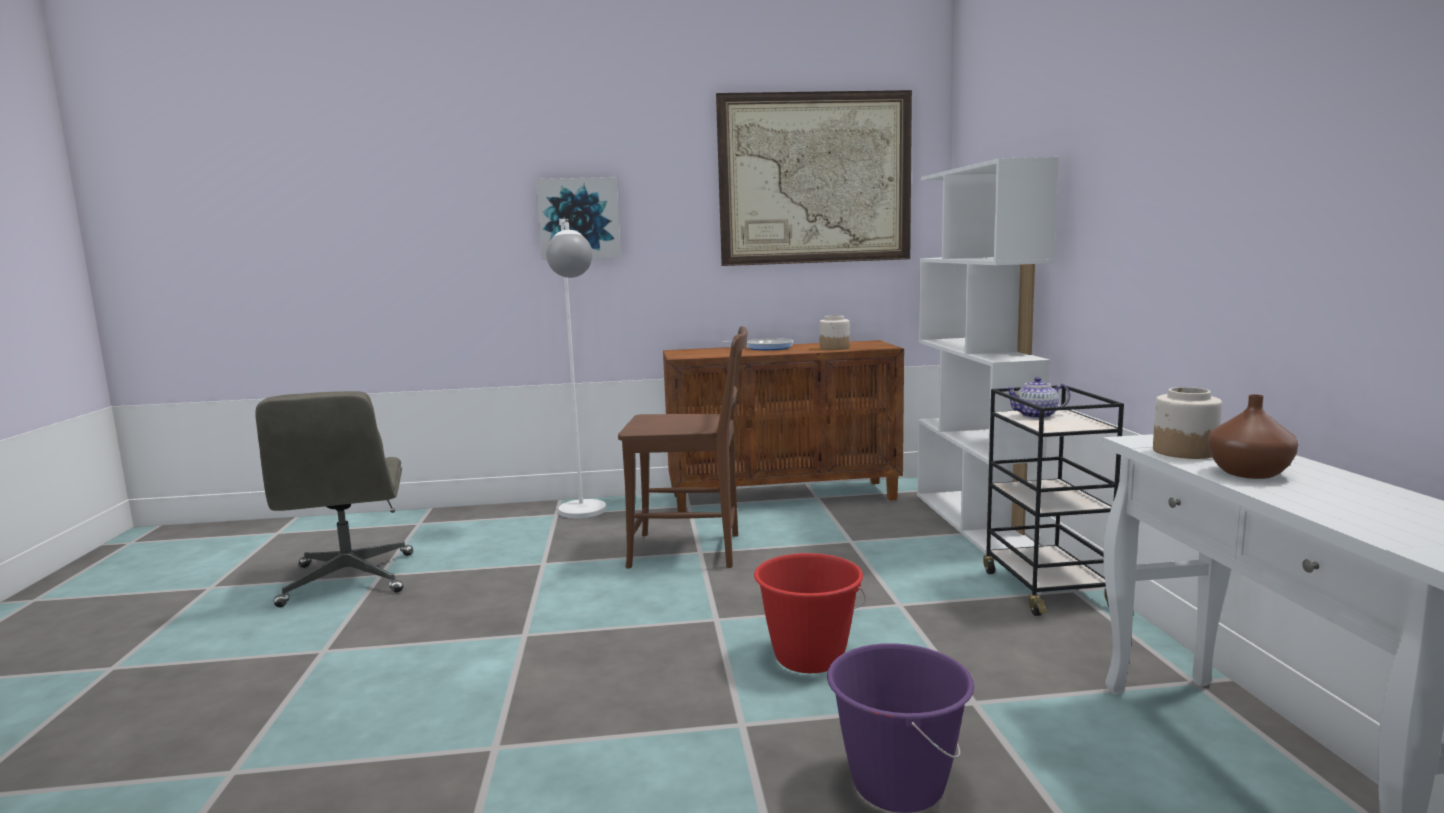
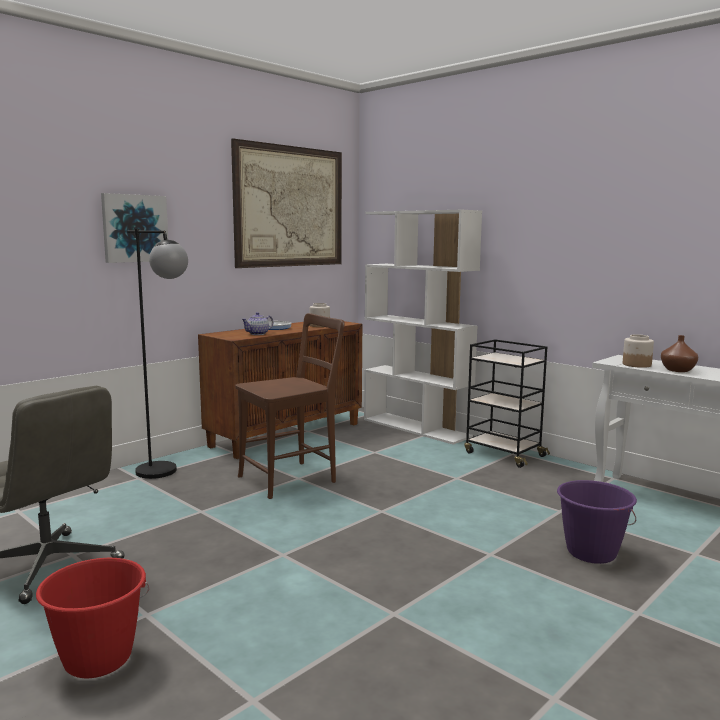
camera: 40 degrees left, 0 degrees up
white floor lamp [546,219,606,519] -> black floor lamp [127,229,188,479]
red bucket [754,553,866,673] -> red bucket moved to [36,558,149,678]
teapot [1004,377,1070,419] -> teapot moved to [241,312,273,335]

